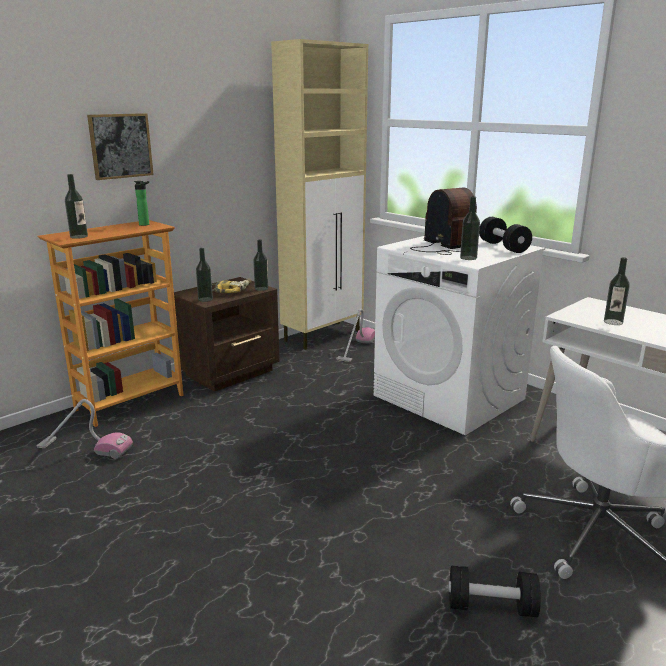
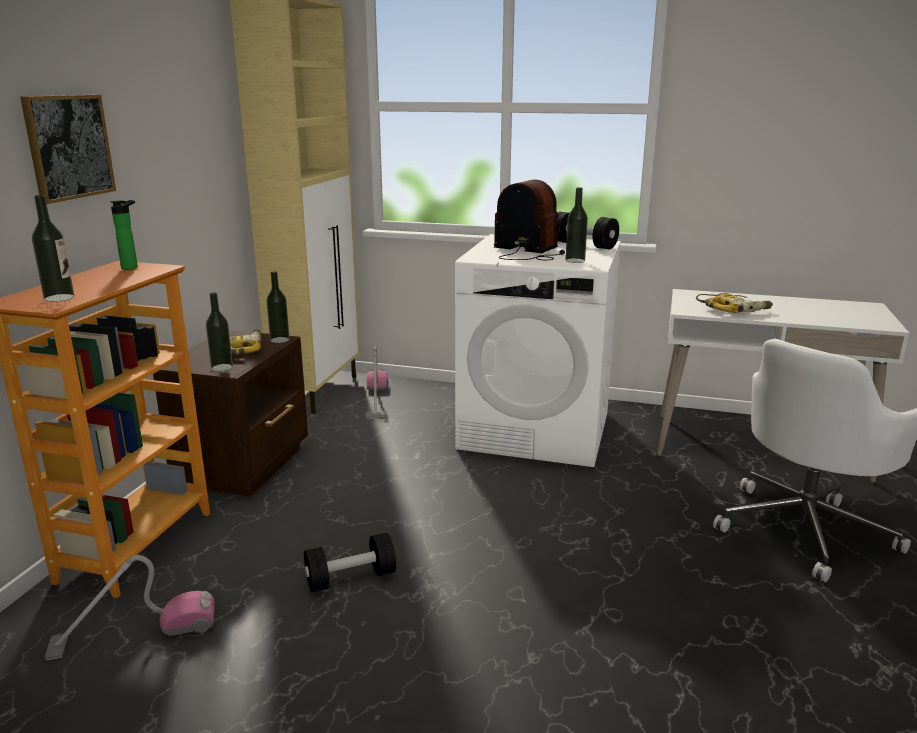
camera: 30 degrees left, 0 degrees up
black dumbbell [448,565,541,617] -> black dumbbell moved to [304,533,396,592]
bottle [604,257,630,325] -> power drill [696,293,773,313]

